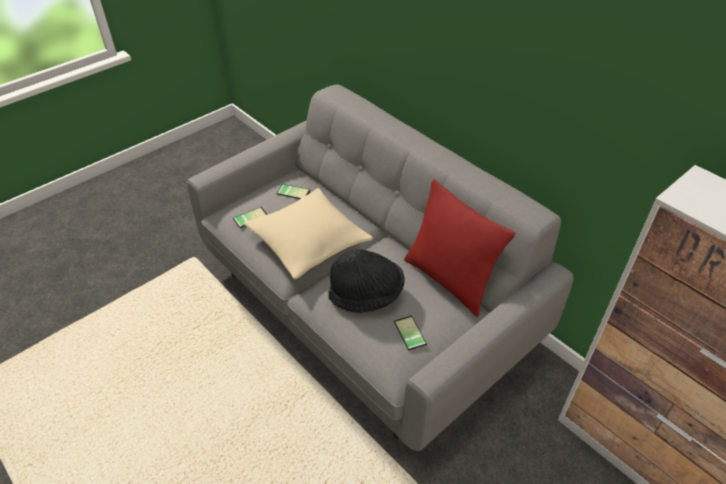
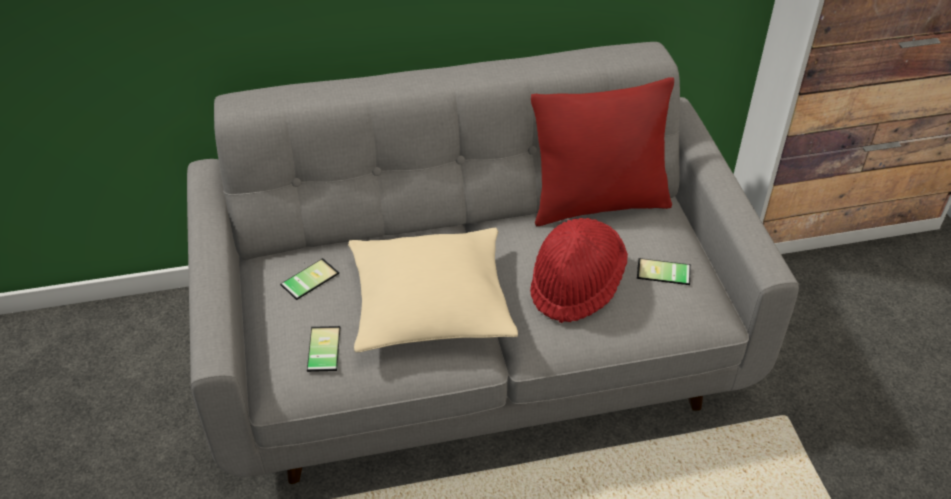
camera: 60 degrees left, 0 degrees up
black hat [328,249,405,313] -> red hat [530,218,628,323]

